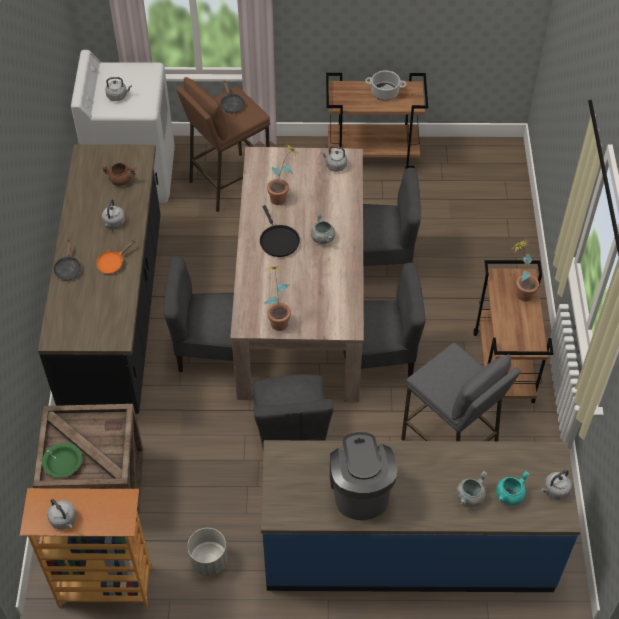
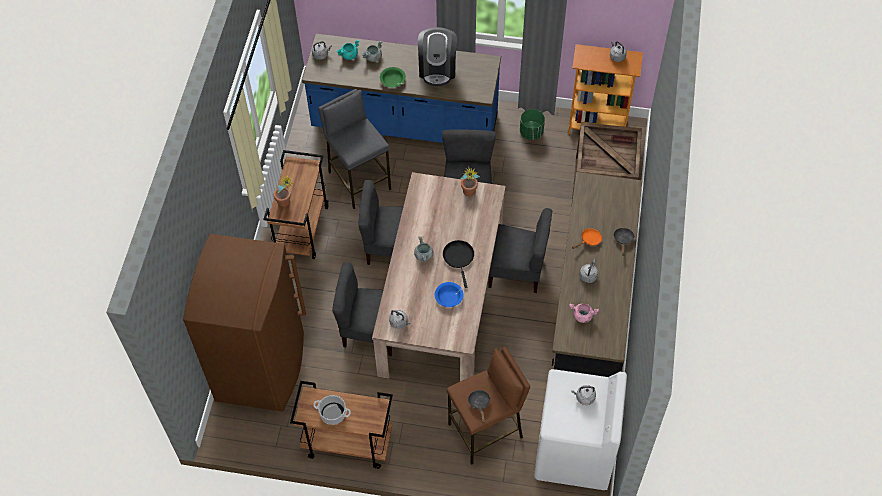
camera: 170 degrees left, 5 degrees up
green bowl [42,443,82,478] -> green bowl moved to [380,67,406,87]
brown cooking pot [101,163,136,186] -> pink cooking pot [569,303,599,323]
grey planter [187,528,228,576] -> green planter [520,109,545,140]
potted plant [267,145,298,205] -> blue bowl [435,282,464,307]
none -> brown fridge [183,234,306,412]

